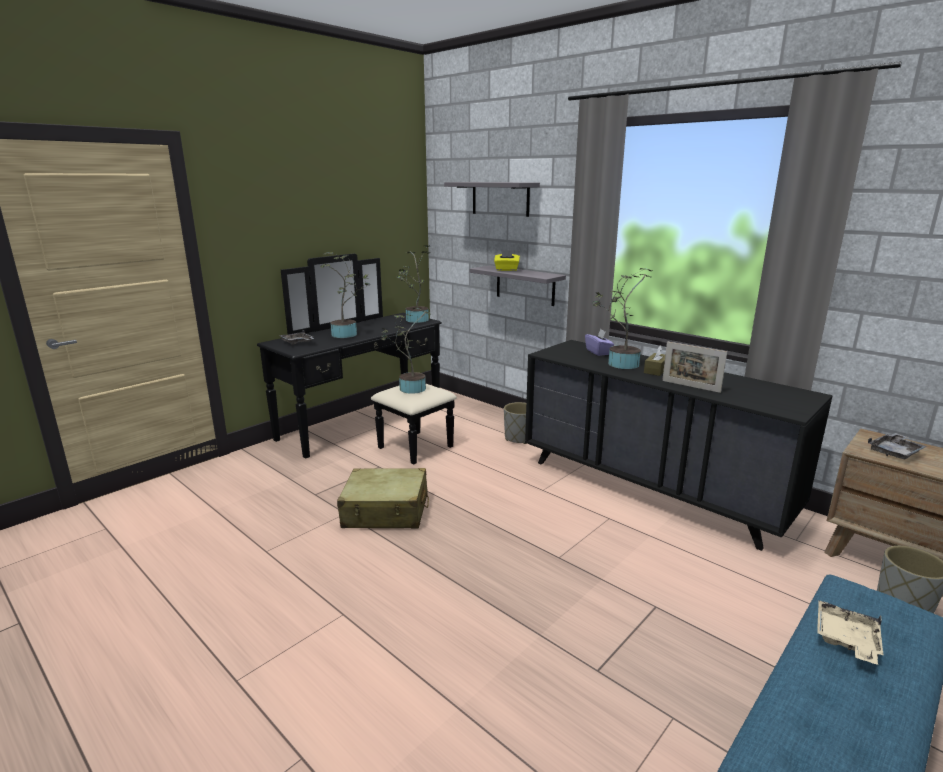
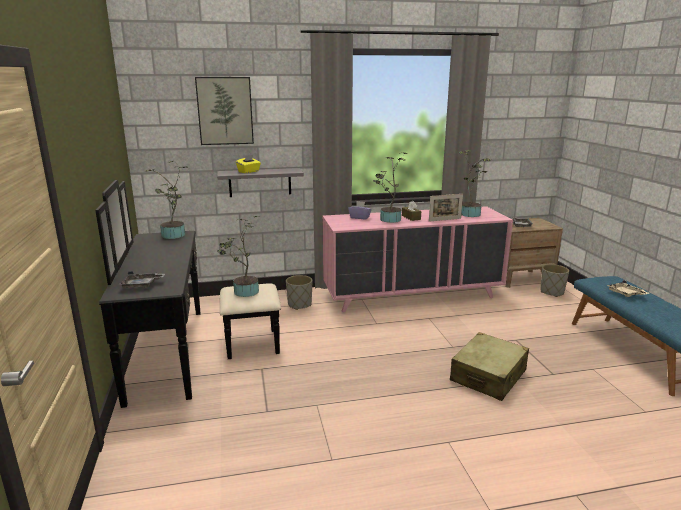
camera: 55 degrees left, 0 degrees up
potted plant [320,252,369,338] -> potted plant moved to [458,150,491,217]
beige suitcase [337,468,429,528] -> beige suitcase moved to [450,332,529,401]
grey shelf [444,182,540,217] -> picture [195,77,254,145]
black dresser [525,340,833,551] -> pink dresser [323,206,513,312]

